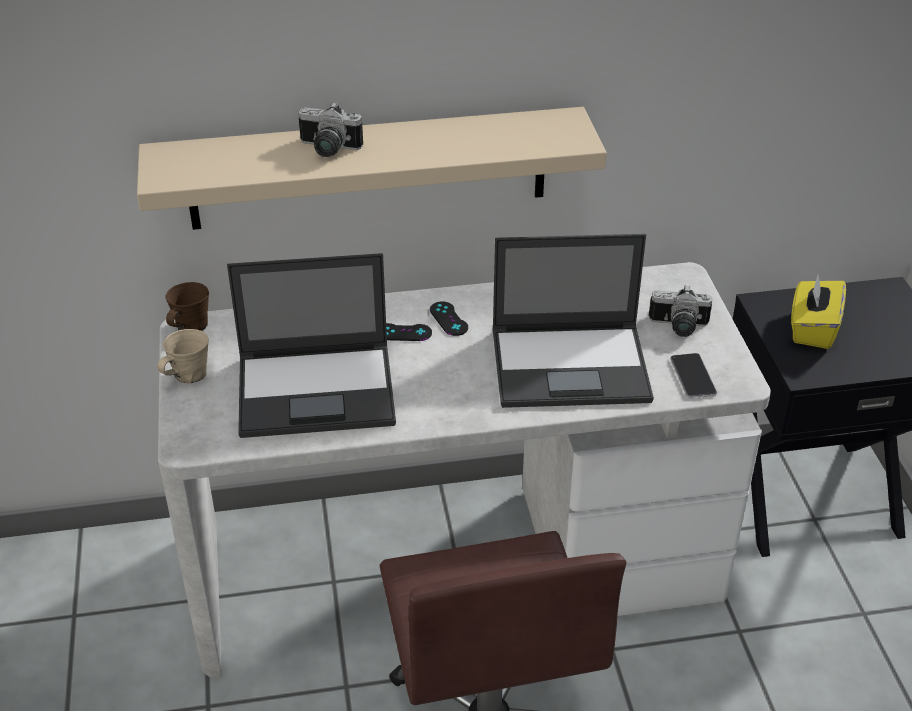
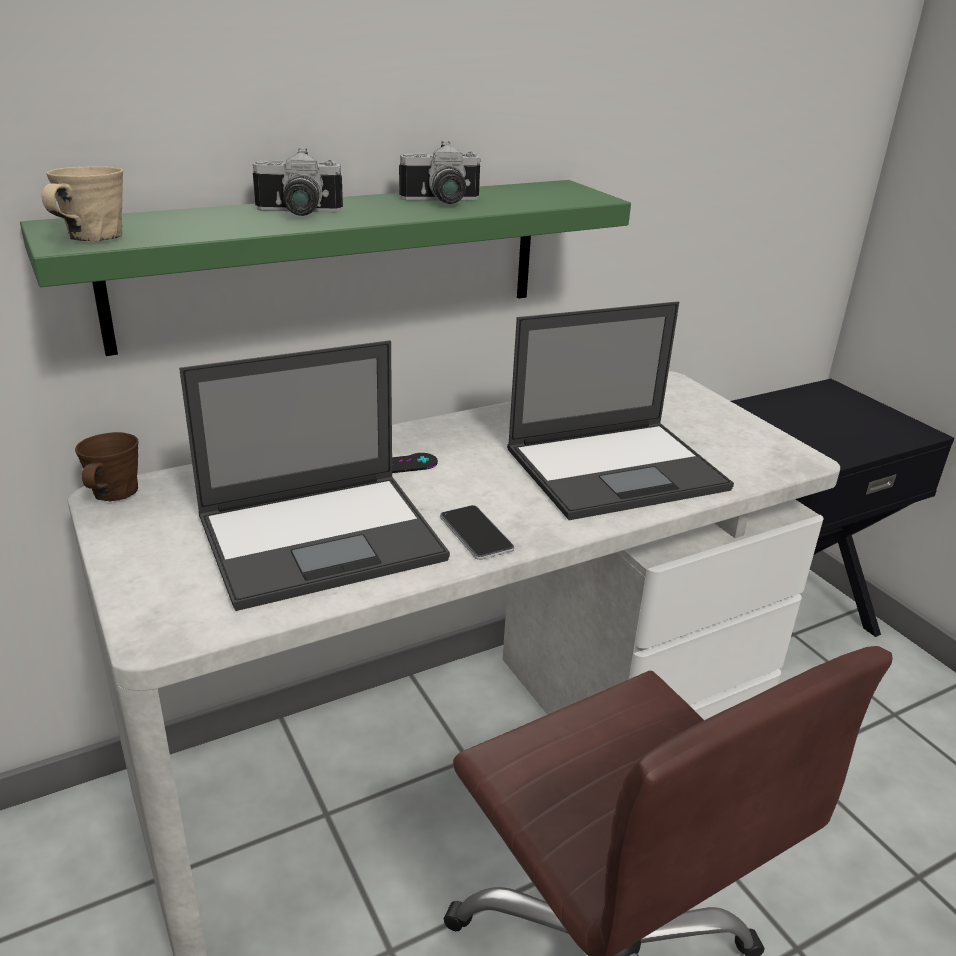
camera: 20 degrees left, 10 degrees down
beige shelf [137,107,607,230] -> green shelf [20,180,631,356]
beige mug [157,329,209,384] -> beige mug moved to [41,166,123,241]
black game controller [430,301,468,336] -> none
camera [649,285,712,337] -> camera moved to [399,141,480,204]
phone [670,353,717,398] -> phone moved to [440,505,514,560]
yellow tissue box [791,274,846,349] -> none

